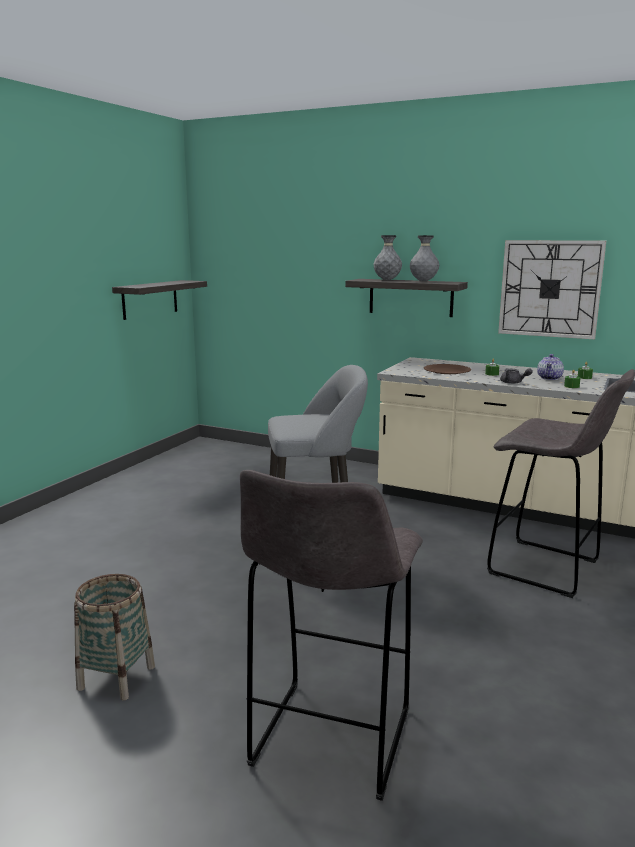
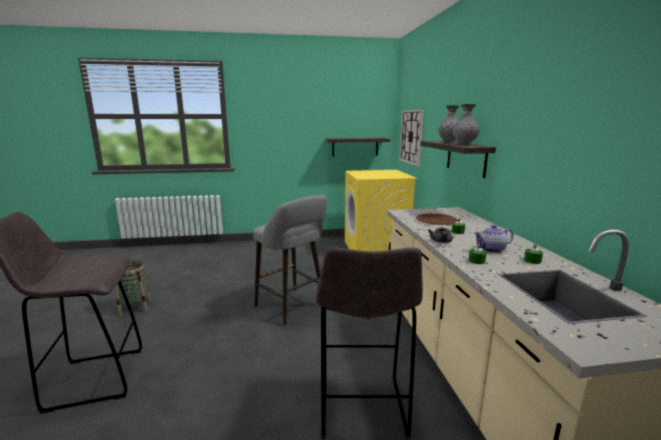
camera: 55 degrees right, 0 degrees up
wall clock [498,240,606,339] -> wall clock moved to [400,109,424,166]
none -> yellow washing machine [345,170,417,251]

